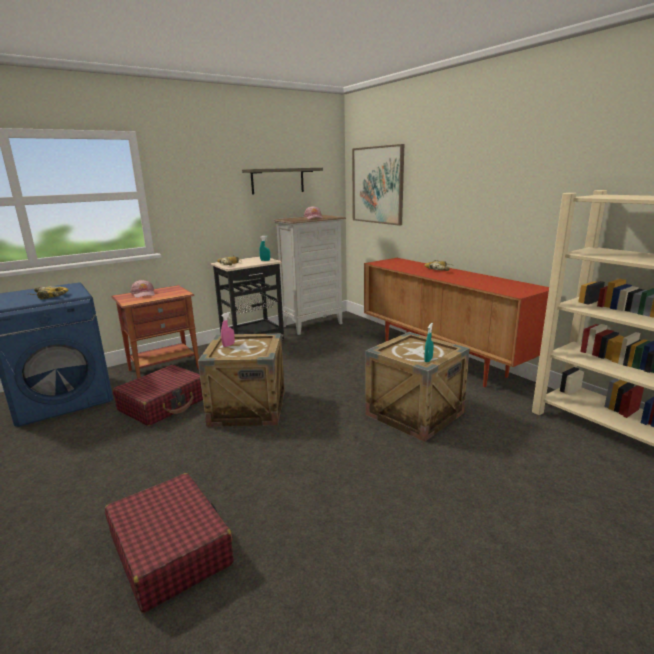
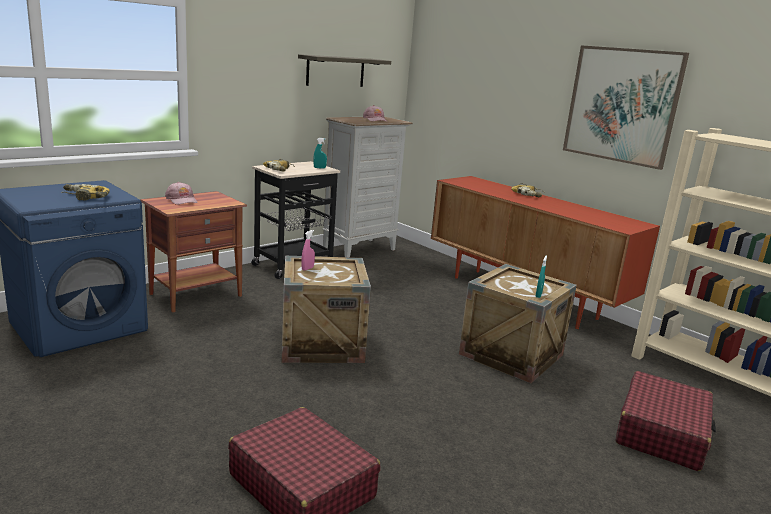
camera: 10 degrees left, 0 degrees up
red suitcase [113,365,203,426] -> red suitcase moved to [615,371,716,471]
picture [352,144,404,226] -> picture moved to [563,45,689,170]

